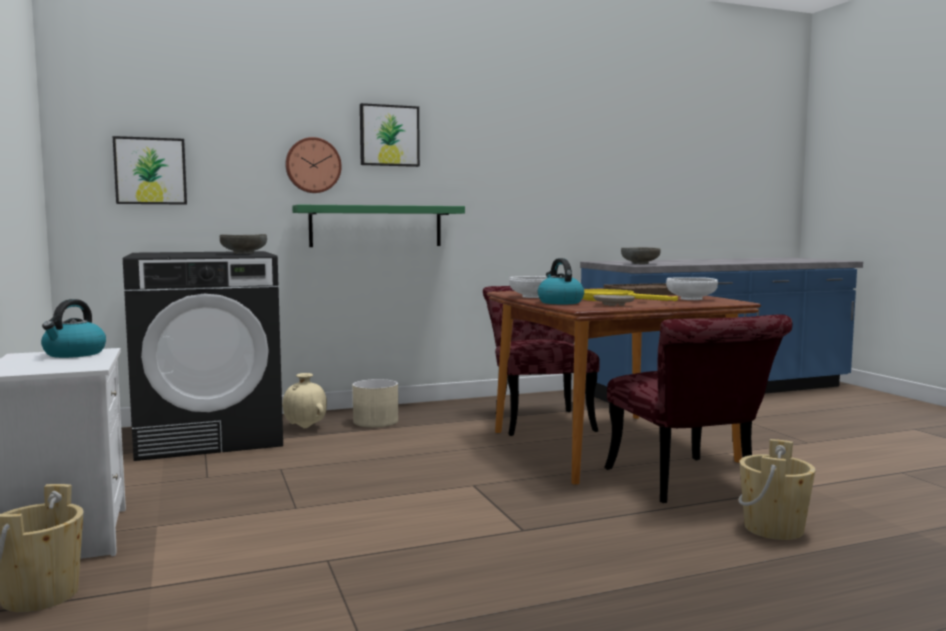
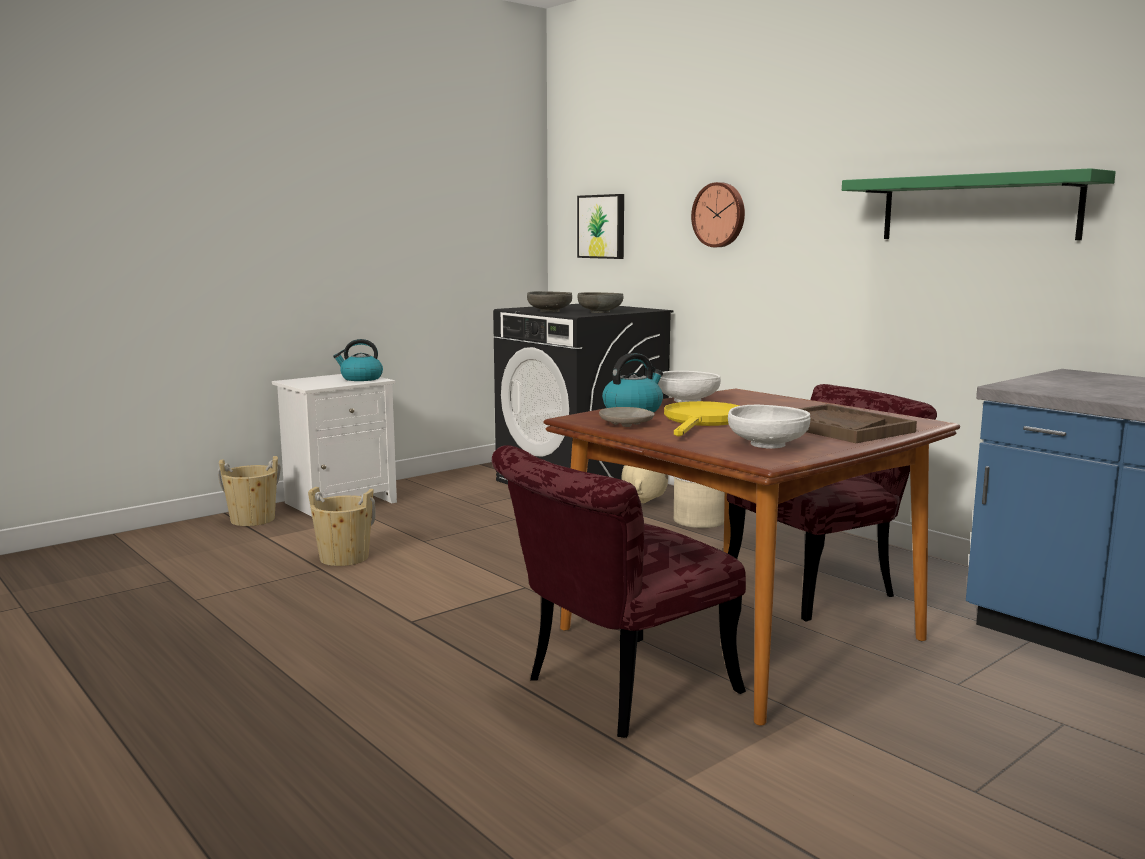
camera: 70 degrees right, 5 degrees up
green shelf [292,205,465,247] -> green shelf moved to [842,168,1116,240]
picture [360,103,420,167] -> none
grey bowl [621,247,661,264] -> grey bowl moved to [527,291,572,312]
beige bucket [738,439,816,540] -> beige bucket moved to [308,487,375,566]

